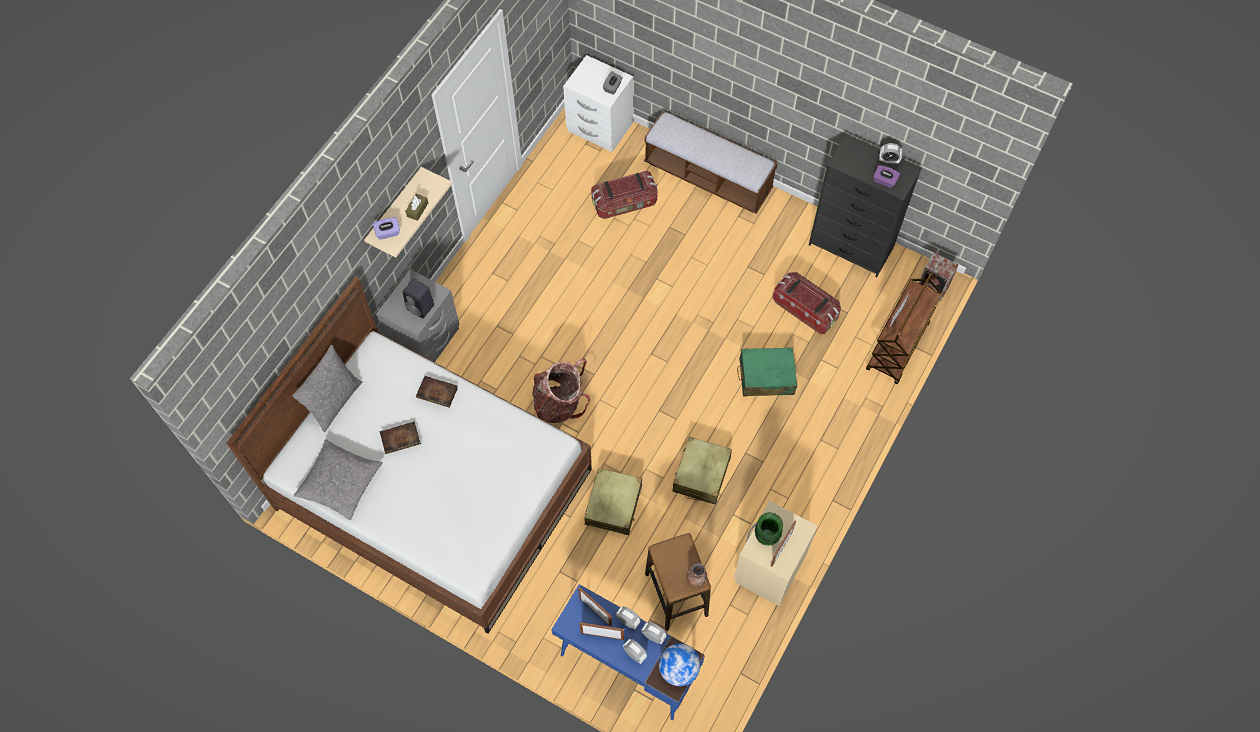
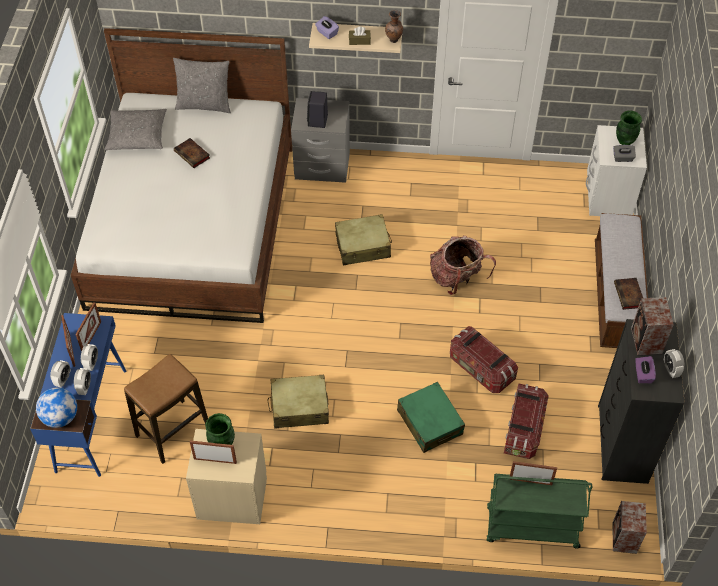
camera: 65 degrees right, 10 degrees down
book [416,376,458,408] -> book moved to [614,278,643,310]
backpack [532,358,590,423] -> backpack moved to [430,236,496,295]
beige suitcase [584,468,642,535] -> beige suitcase moved to [335,214,392,266]
storage box [591,171,658,219] -> storage box moved to [450,326,518,393]
brown vase [686,563,708,588] -> brown vase moved to [385,10,403,43]
brown cart [866,273,942,384] -> green cart [487,474,592,548]
none -> green vase [616,110,642,145]
none -> speaker [631,297,674,355]

